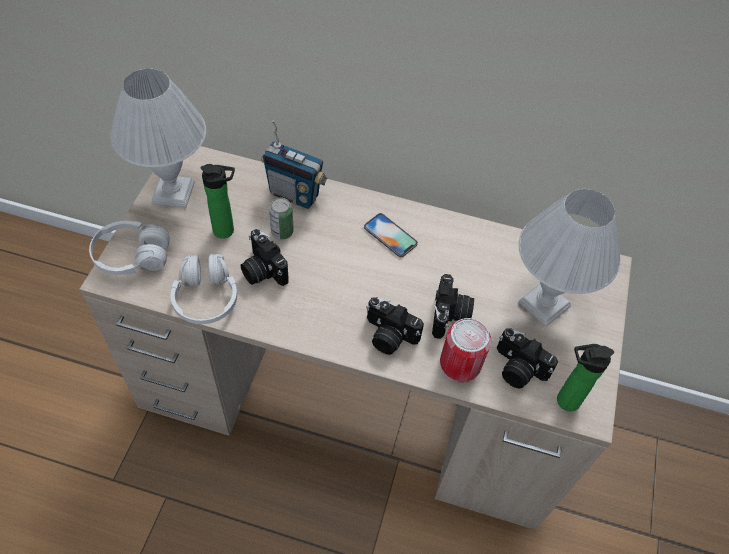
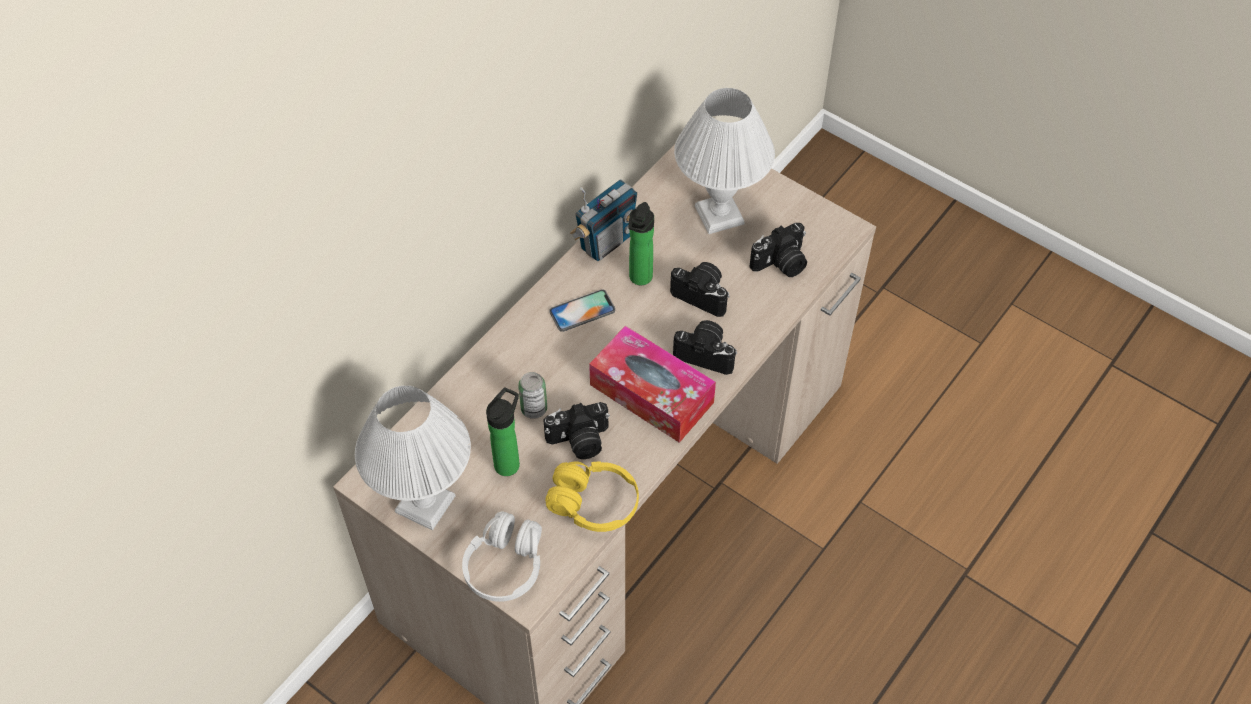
camera: 65 degrees left, 0 degrees up
white headphones [171,254,237,324] -> yellow headphones [545,461,639,532]
radio [261,120,328,209] -> radio moved to [570,179,637,261]
camera [366,297,424,355] -> camera turned 120 degrees counterclockwise [673,320,737,375]
can [440,318,491,383] -> none
bottle [557,344,614,412] -> bottle moved to [628,202,654,285]
none -> tissue box [589,326,716,443]

